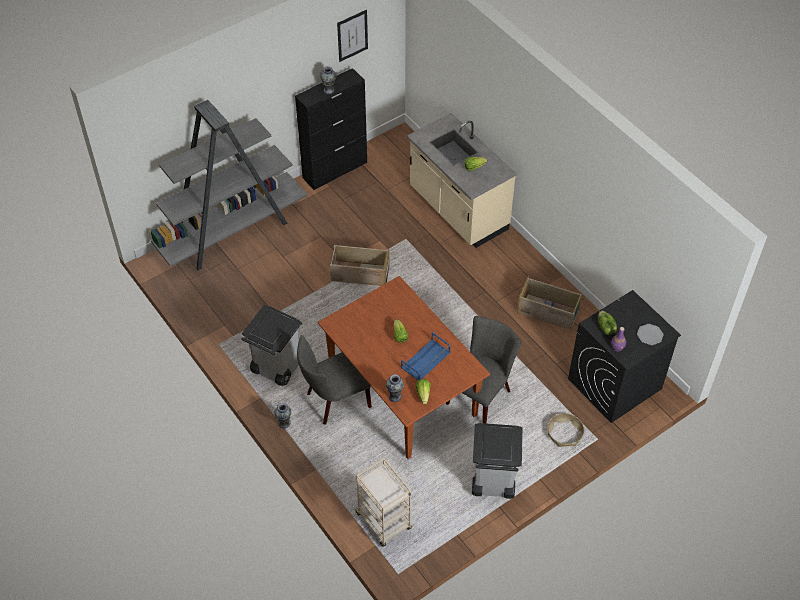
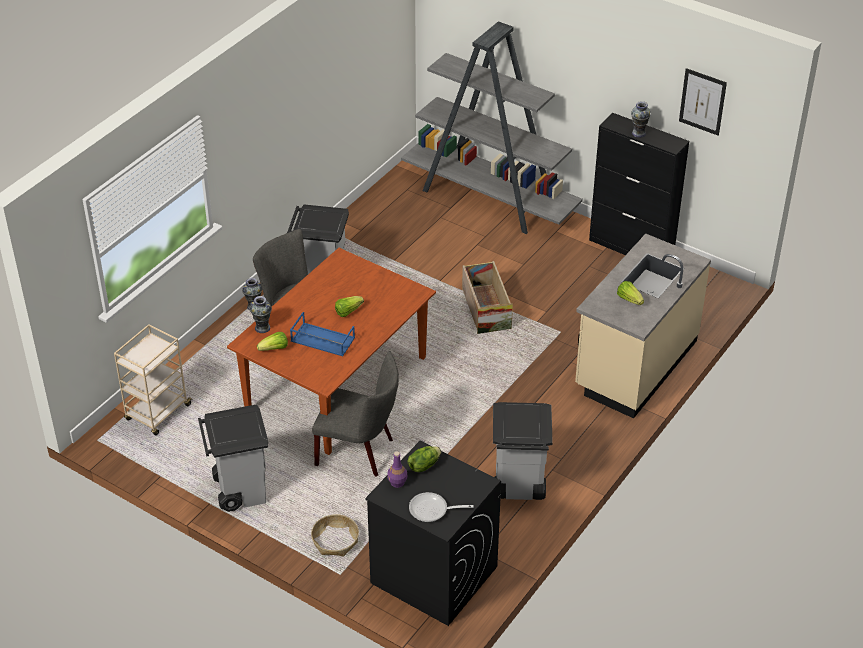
camera: 70 degrees right, 10 degrees down
crate [517,276,582,330] -> grey trash can [493,402,553,500]
plate [637,324,664,345] -> frying pan [409,492,474,522]

